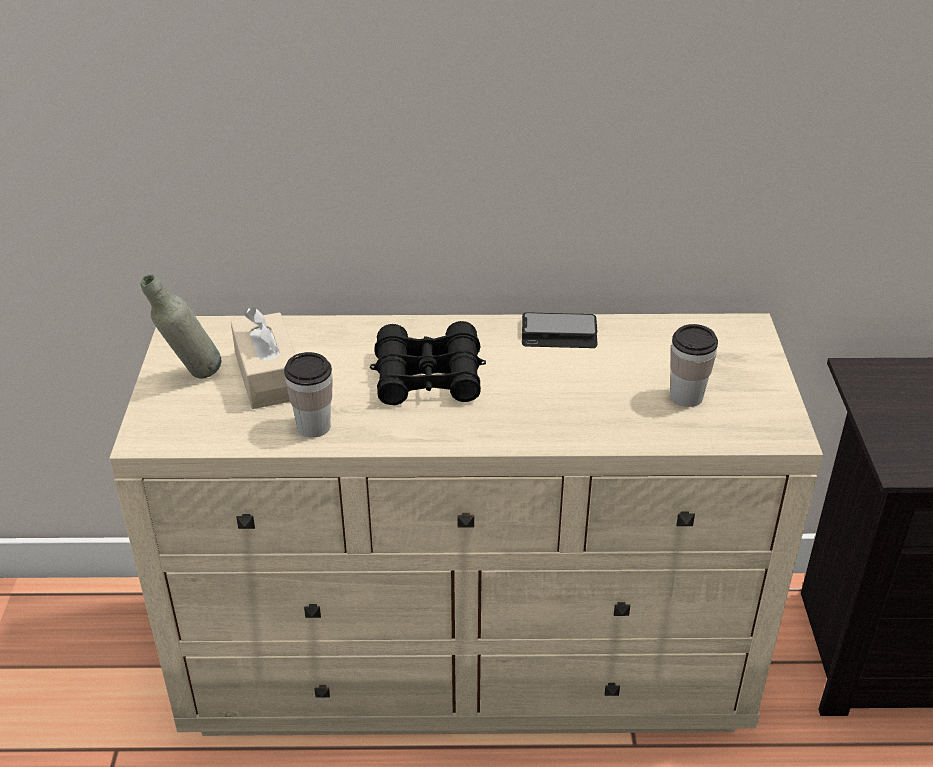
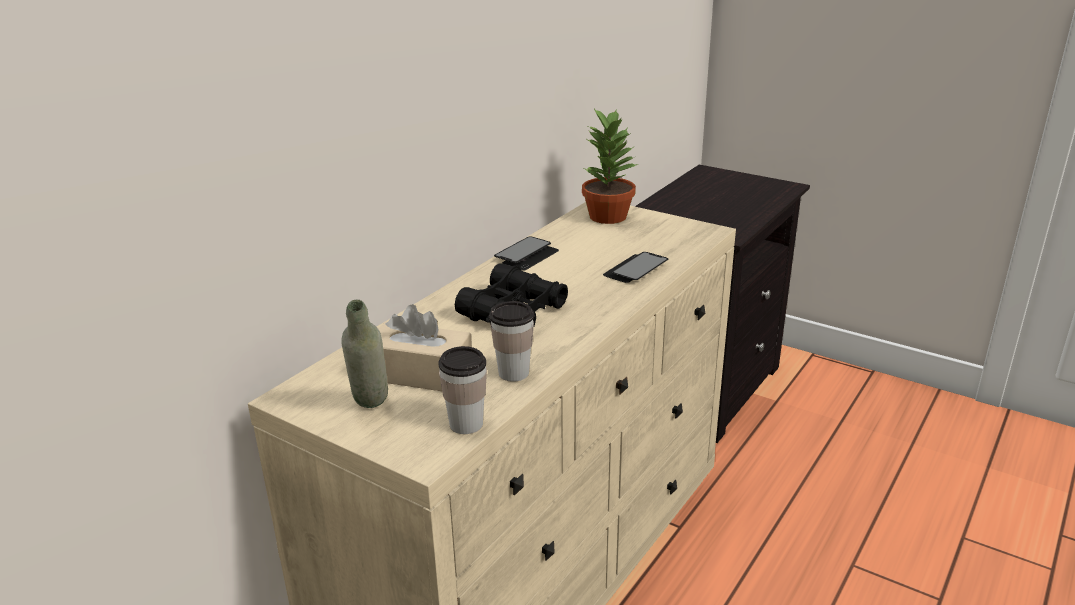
camera: 55 degrees left, 10 degrees down
cup [670,324,718,407] -> cup moved to [438,346,487,434]
none -> potted plant [582,108,638,224]
none -> phone [603,252,668,283]

